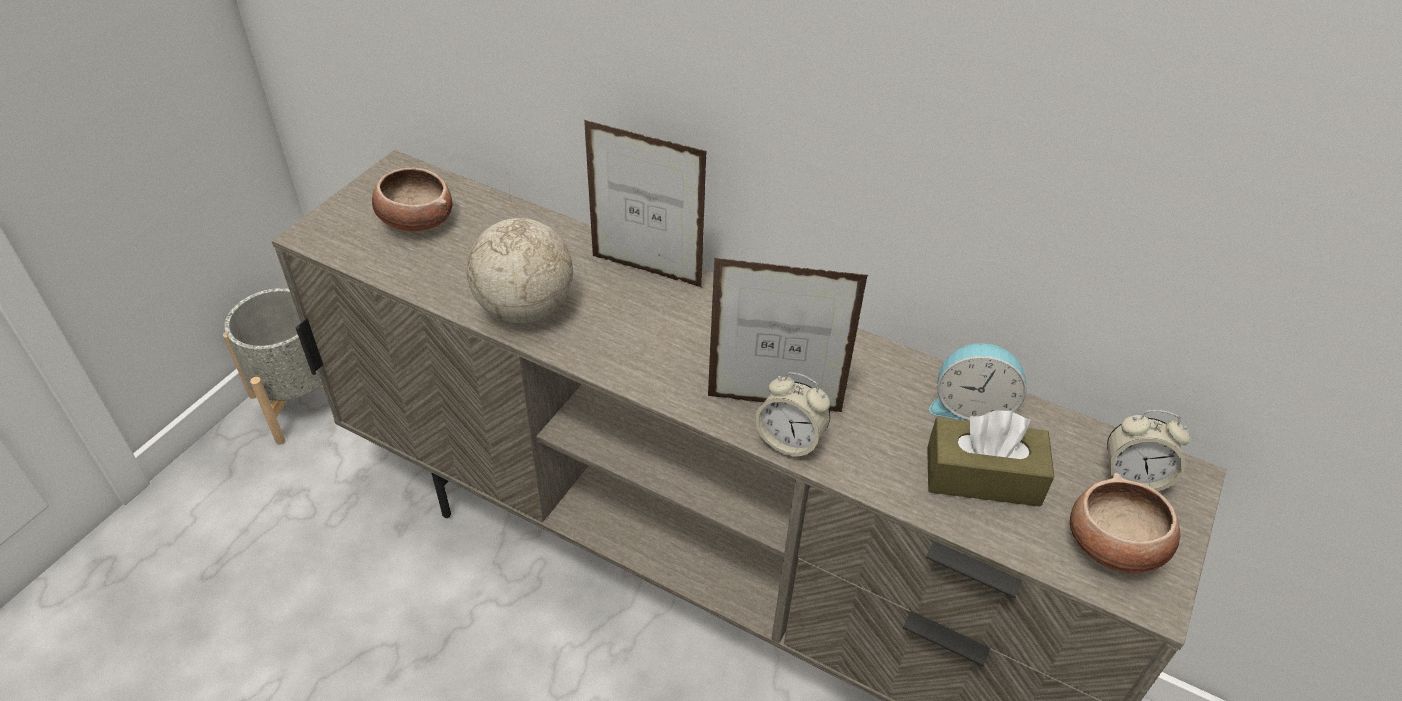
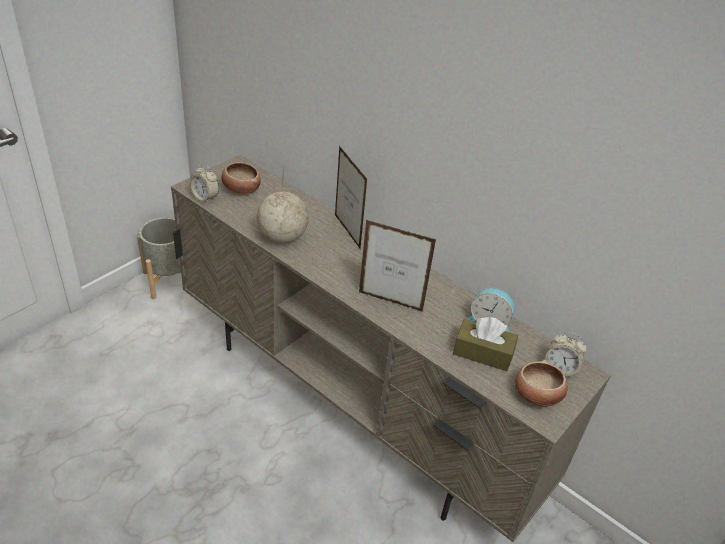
camera: 10 degrees right, 5 degrees down
picture frame [584,120,707,287] -> picture frame turned 150 degrees counterclockwise [335,146,367,249]
alarm clock [755,372,830,459] -> alarm clock moved to [190,164,219,204]

